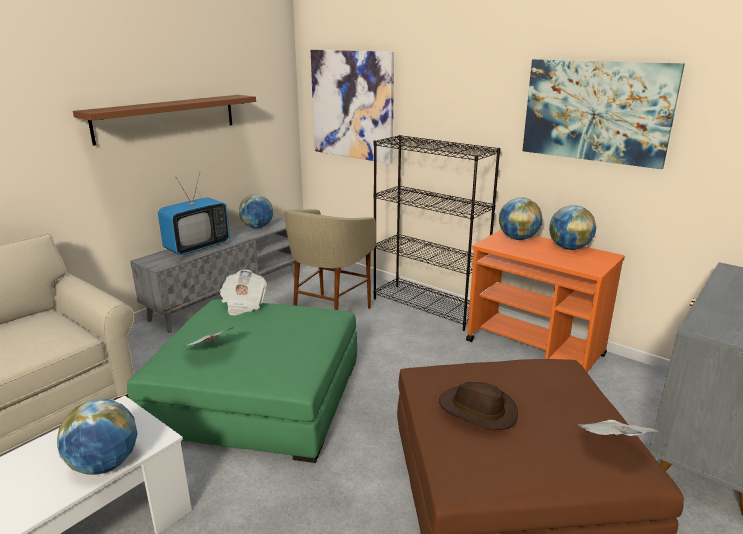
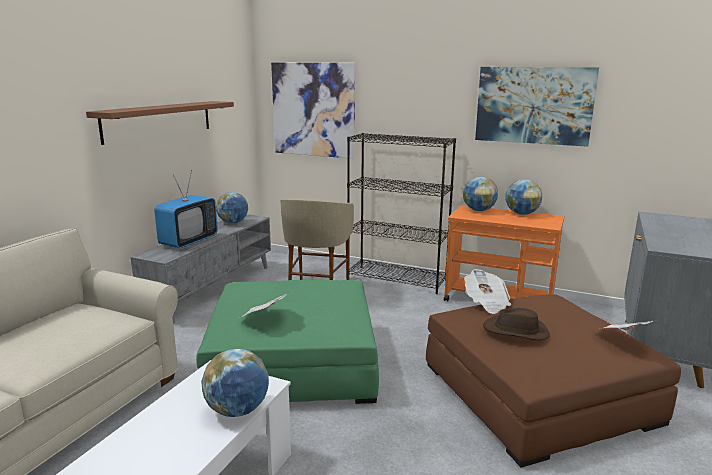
camera: 15 degrees left, 5 degrees down
newspaper [220,270,267,316] -> newspaper moved to [464,269,511,314]

